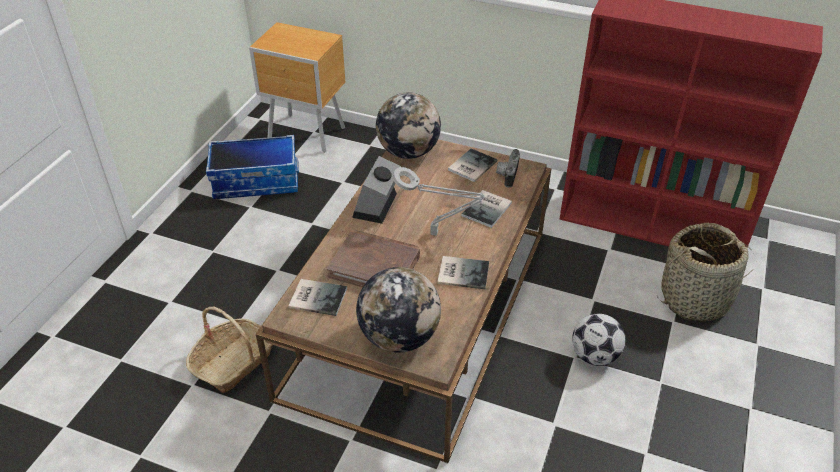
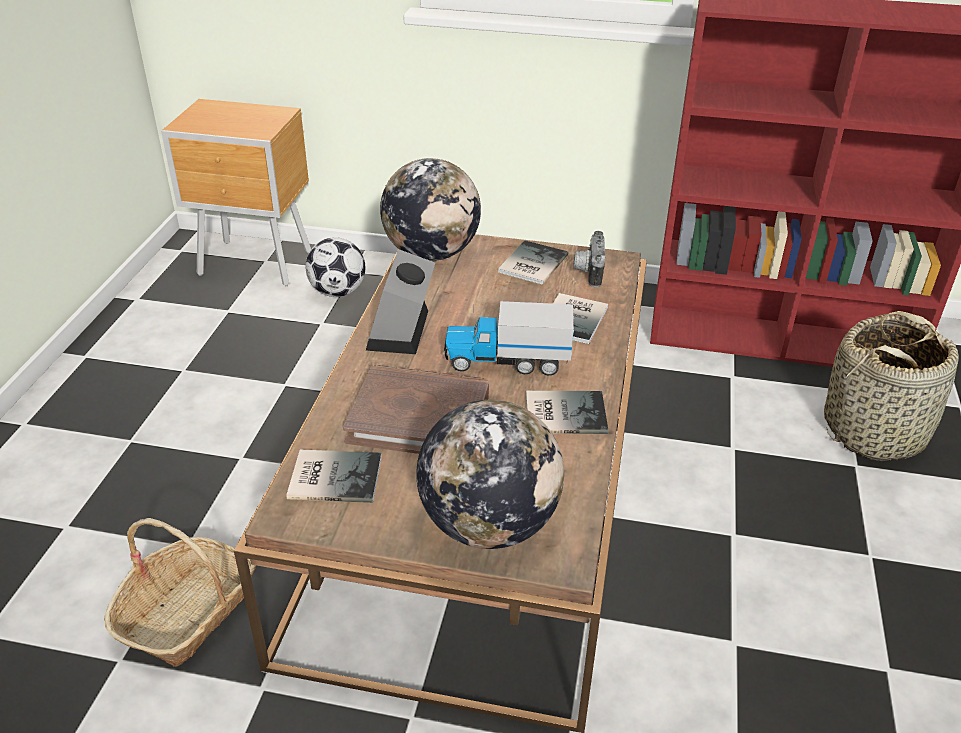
camera: 10 degrees left, 5 degrees down
storage box [206,135,299,199] -> none
grey table lamp [393,167,485,236] -> toy truck [444,301,574,376]
football [572,314,626,366] -> football moved to [305,237,365,297]

